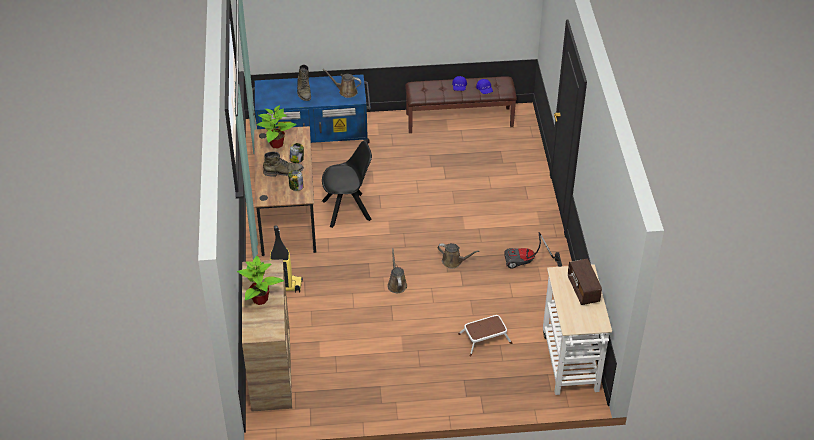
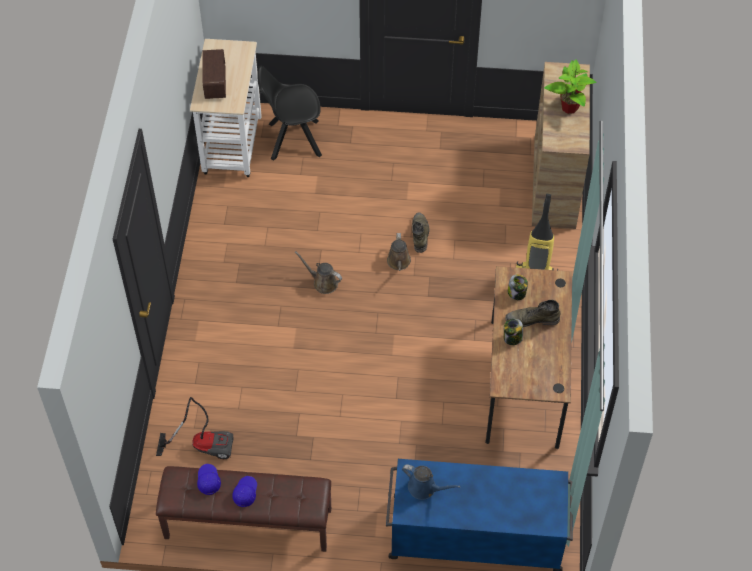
camera: 170 degrees left, 10 degrees up
potted plant [256,105,297,148] -> none
green boot [297,64,311,101] -> green boot moved to [412,213,430,253]
black chair [322,140,372,228] -> black chair moved to [257,66,322,160]
brown watering can [323,69,362,98] -> blue watering can [402,464,461,500]
brown step ladder [458,315,512,356] -> none
vacuum cleaner [504,232,562,269] -> vacuum cleaner moved to [156,397,234,459]

